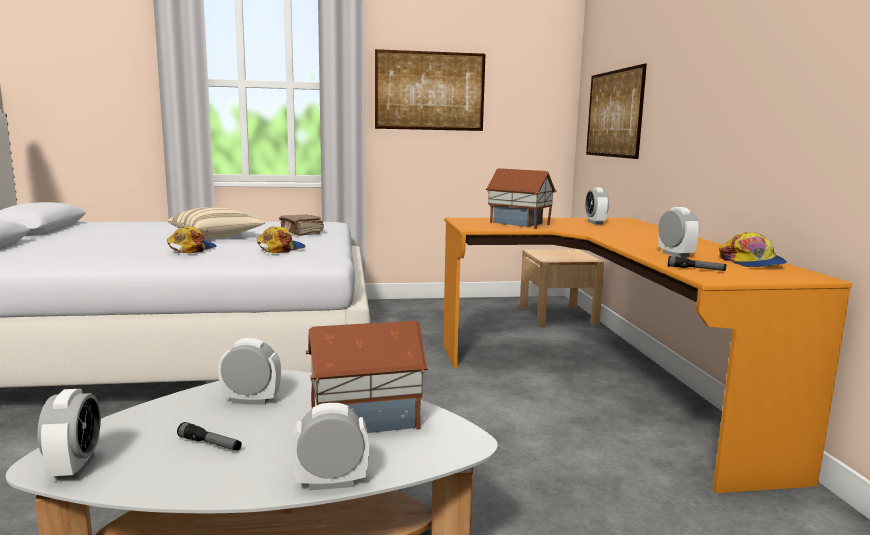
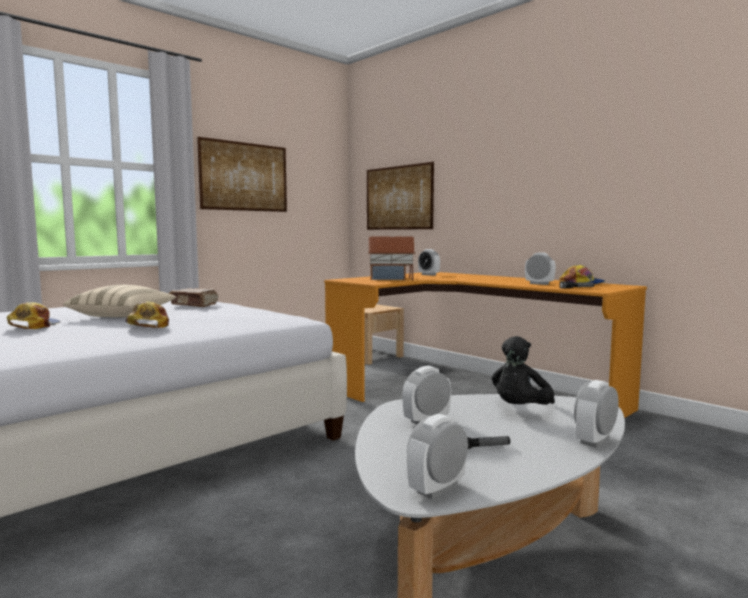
camera: 35 degrees left, 5 degrees down
alarm clock [37,389,101,479] -> alarm clock turned 90 degrees counterclockwise [407,414,468,499]
cap [257,226,306,253] -> cap moved to [7,302,61,329]
toy house [306,321,428,433] -> black plush toy [491,336,555,405]

